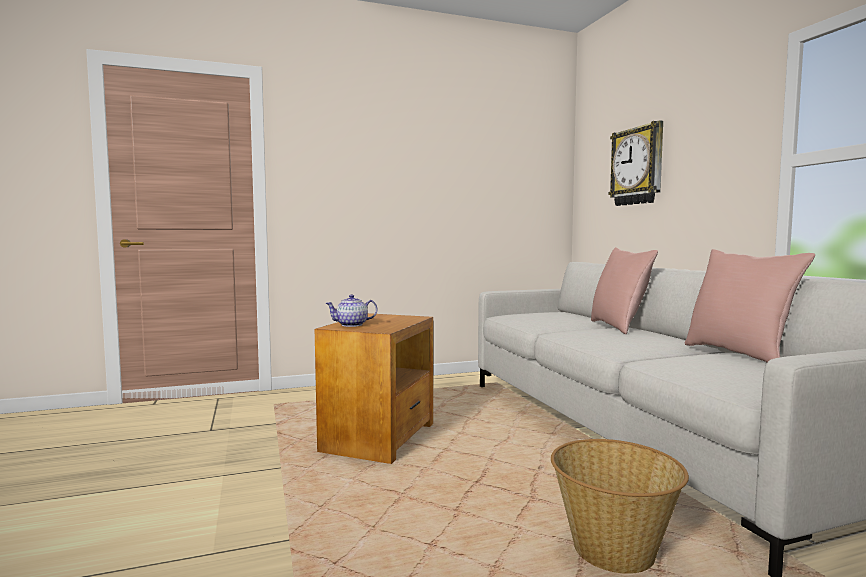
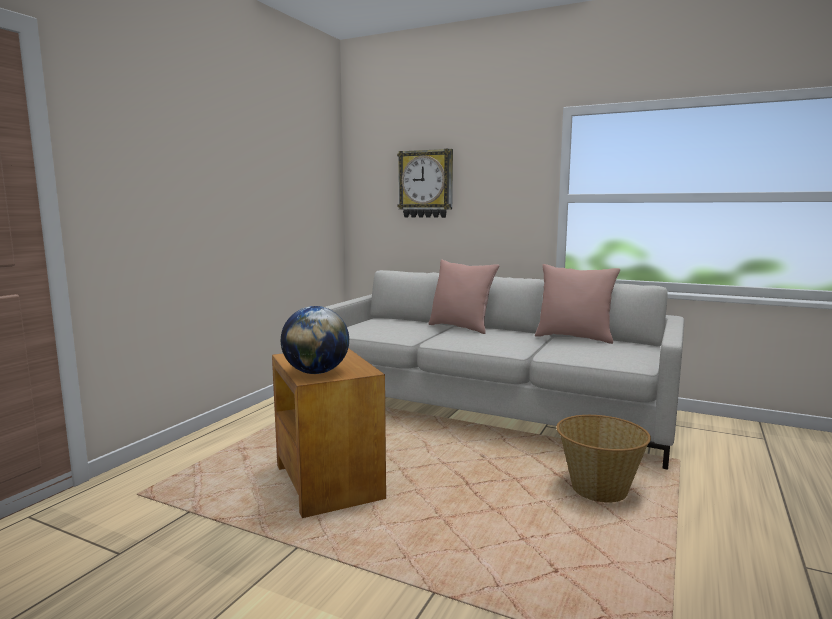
camera: 45 degrees left, 5 degrees up
teapot [325,294,377,327] -> globe [281,306,349,374]

